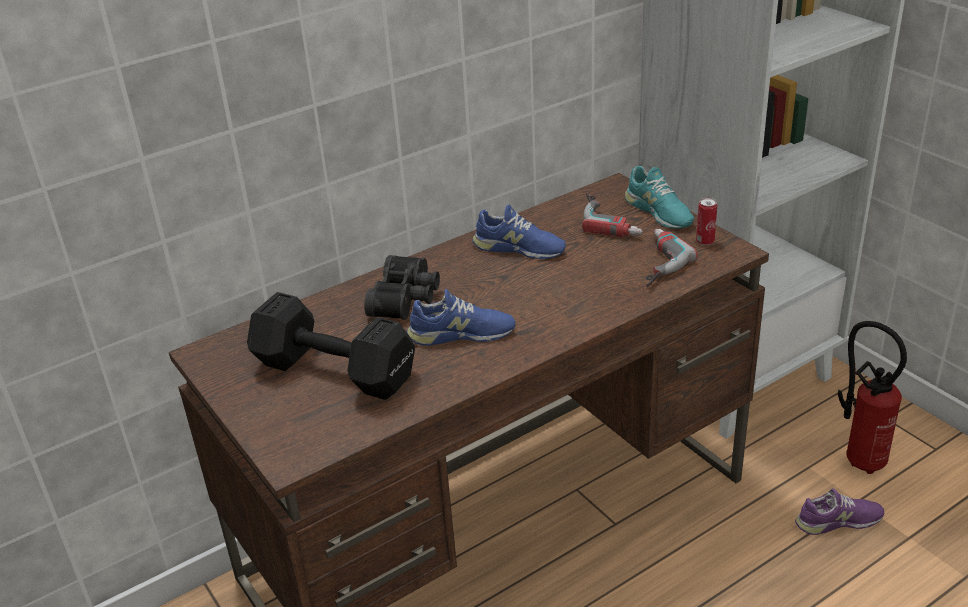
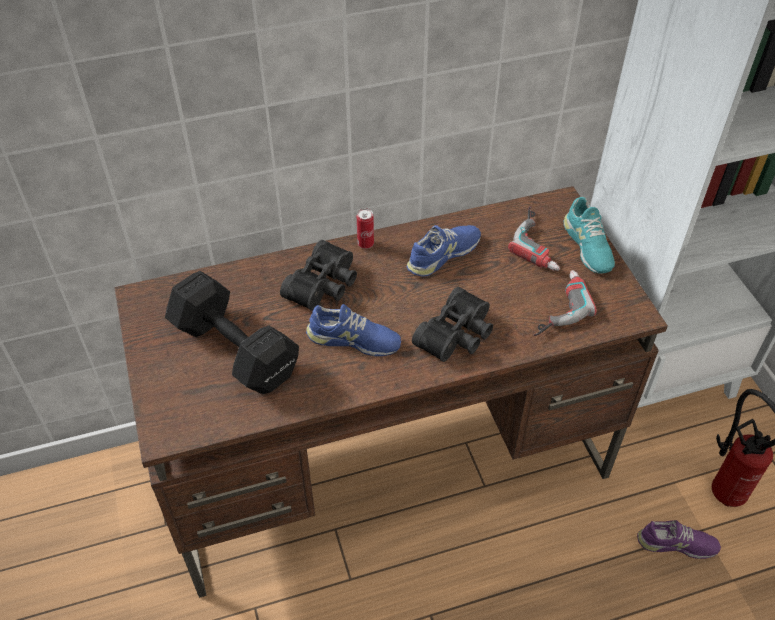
camera: 15 degrees right, 15 degrees up
blue shoe [472,204,566,259] -> blue shoe turned 75 degrees counterclockwise [407,225,481,277]
can [696,197,717,246] -> can moved to [357,208,374,249]
none -> black binoculars [412,287,493,362]

